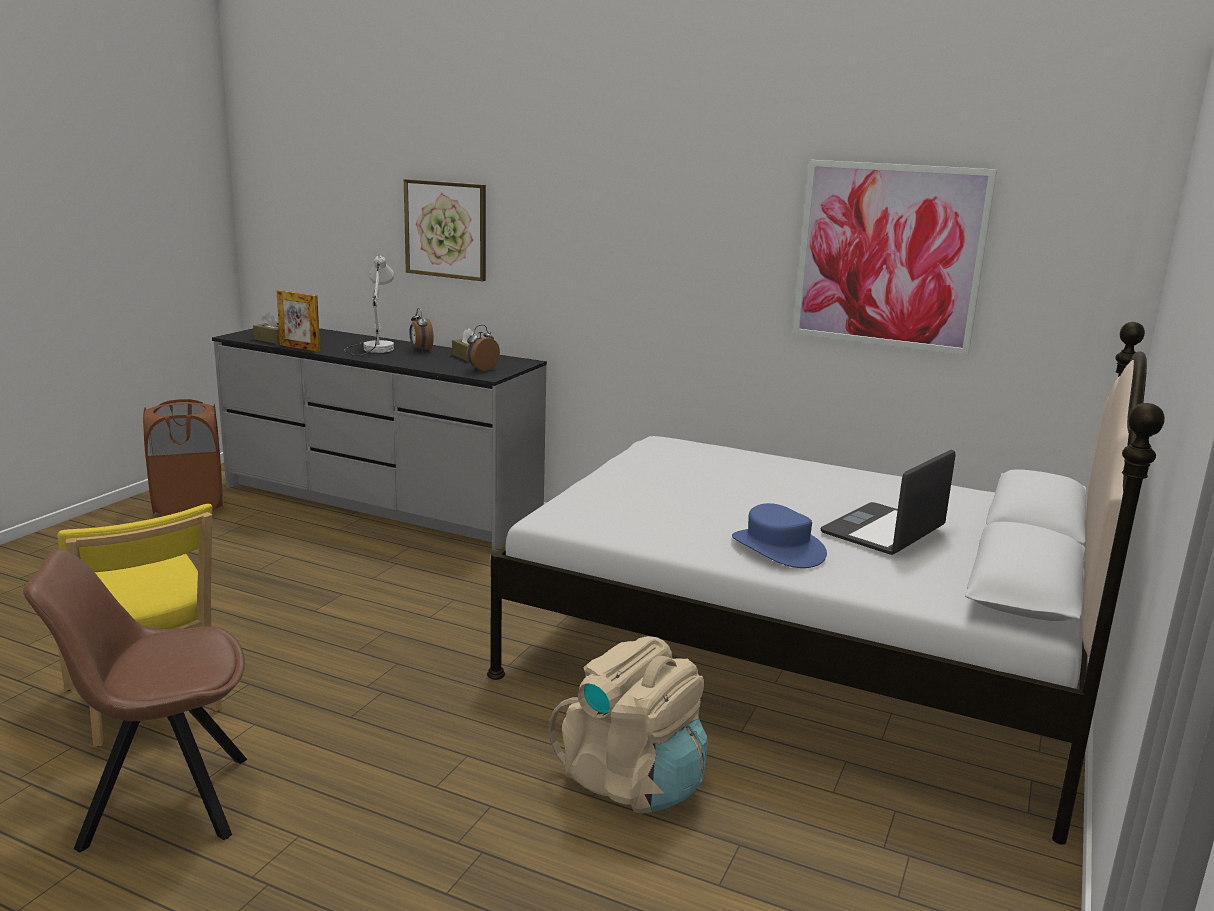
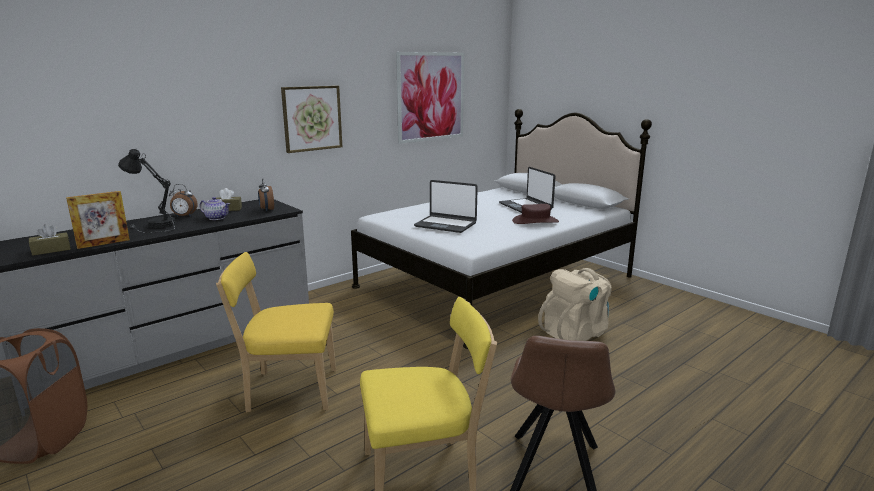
camera: 65 degrees left, 0 degrees up
white table lamp [344,256,394,355] -> black table lamp [118,148,176,233]
picture [404,179,486,281] -> picture moved to [281,86,342,153]
blue hat [732,503,827,568] -> brown hat [512,204,559,224]
none -> teapot [200,197,230,220]
none -> yellow chair [216,252,336,413]
none -> laptop [414,180,478,233]

